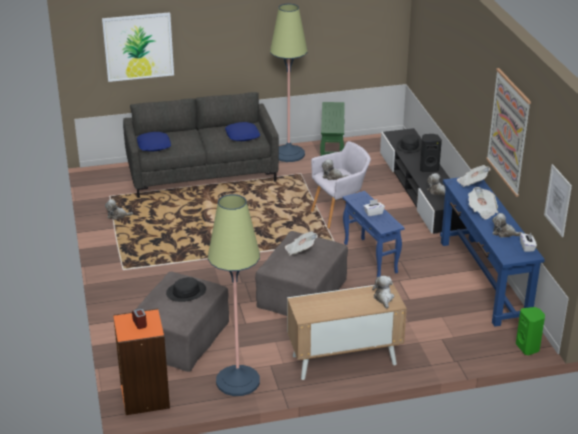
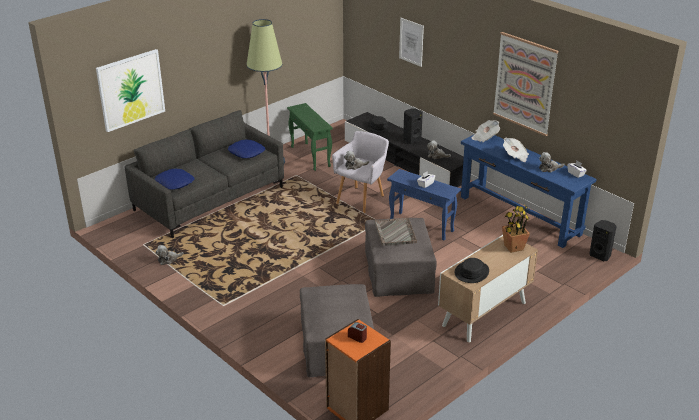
camera: 30 degrees left, 0 degrees up
black hat [166,277,206,302] -> black hat moved to [455,258,489,283]
floor lamp [208,194,260,396] -> none
newspaper [285,231,318,255] -> grey tray [375,218,417,246]
plush toy [372,276,394,309] -> potted plant [502,204,530,253]
green speaker [516,307,545,355] -> black speaker [589,220,617,261]
picture [544,164,572,237] -> picture moved to [399,18,424,67]

